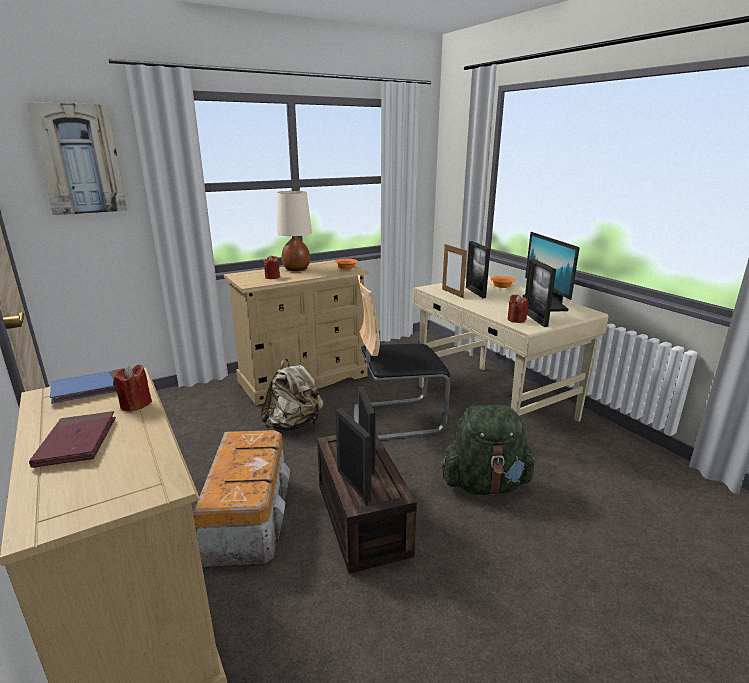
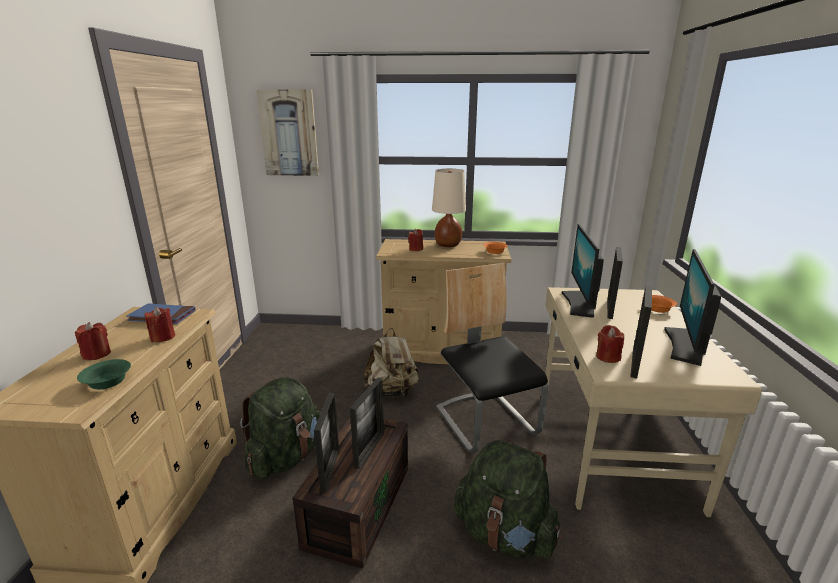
camera: 35 degrees right, 0 degrees up
red book [29,411,116,468] -> red candle [75,322,111,360]
storage box [193,430,290,567] -> green backpack [240,377,320,478]
chair [354,275,451,441] -> chair turned 45 degrees clockwise [436,263,549,453]
picture frame [442,243,467,298] -> monitor [562,224,604,318]
none -> green bowl [77,359,131,389]

